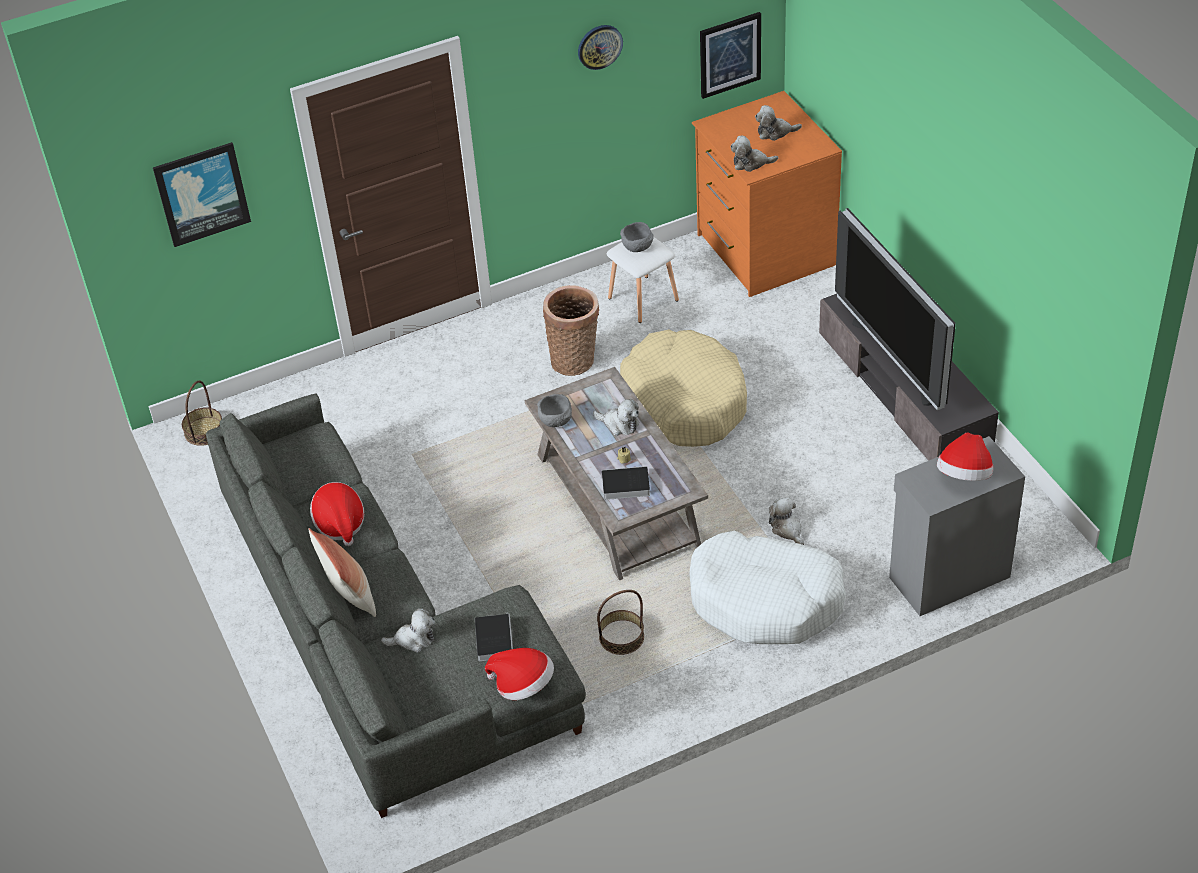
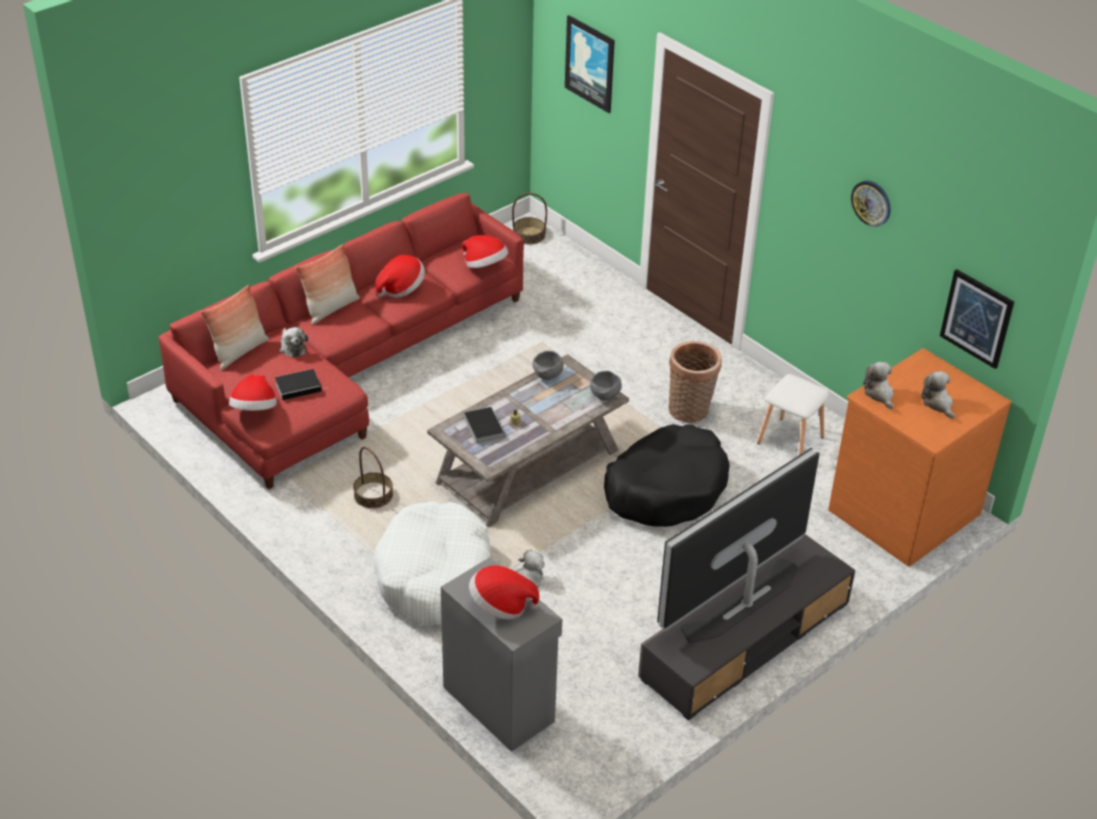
camera: 70 degrees right, 5 degrees down
grey sofa [206,393,586,818] -> red sofa [159,193,524,489]
plush toy [593,399,639,436] -> none
grey bowl [620,222,654,252] -> grey bowl moved to [590,371,622,401]
beige dog bed [620,330,747,447] -> black dog bed [604,424,730,527]
none -> pillow [201,284,269,370]
none -> hat [462,235,508,268]

